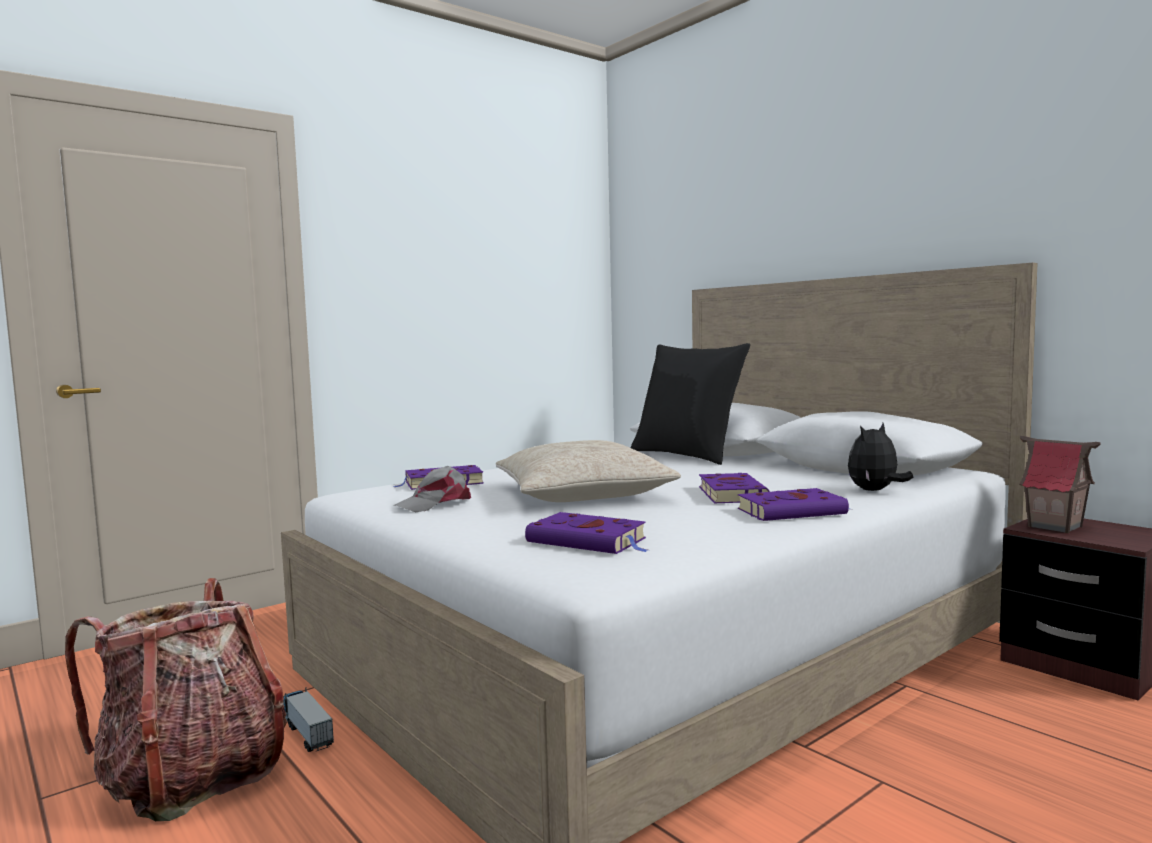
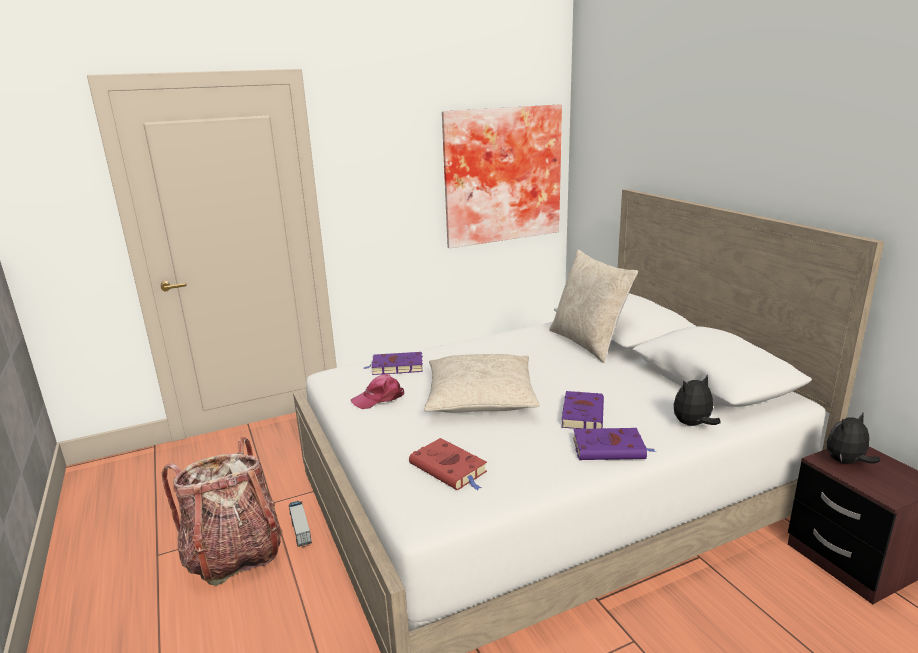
camera: 15 degrees right, 15 degrees up
grey cap [393,466,471,512] -> pink cap [351,374,404,409]
purple book [525,512,647,554] -> red book [409,438,487,490]
black pillow [631,343,750,465] -> beige pillow [549,250,638,363]
toy house [1019,436,1101,533] -> plush toy [827,413,880,464]
none -> picture [442,104,562,248]

